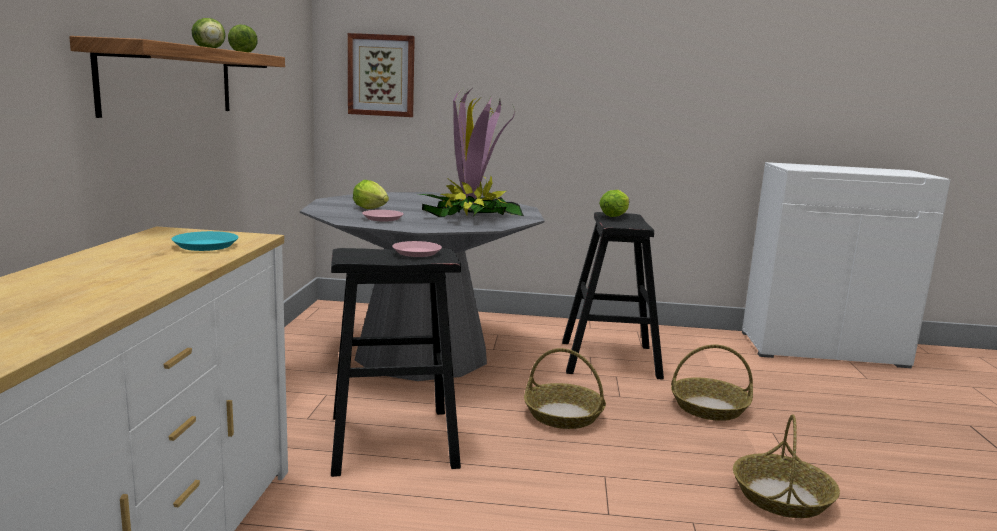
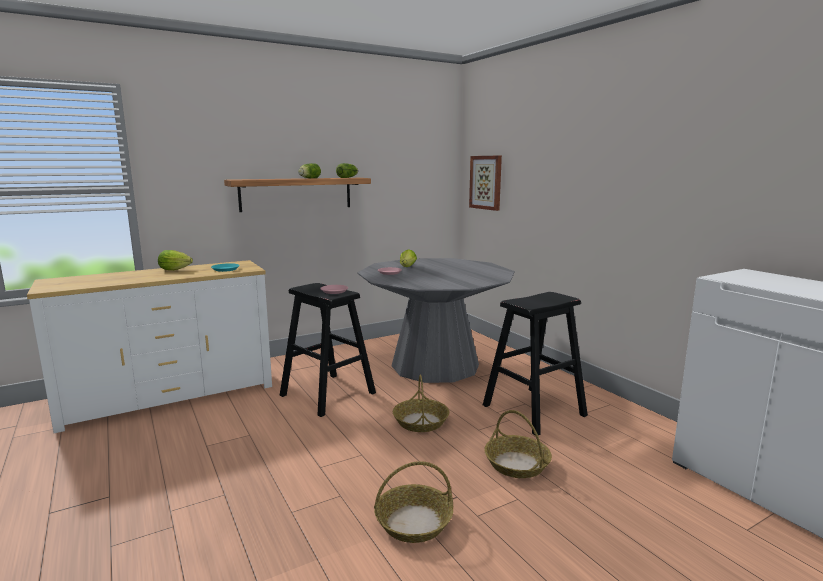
camera: 55 degrees right, 0 degrees up
potted plant [418,86,524,217] -> none
lettuce [599,190,629,217] -> lettuce moved to [158,250,193,270]

